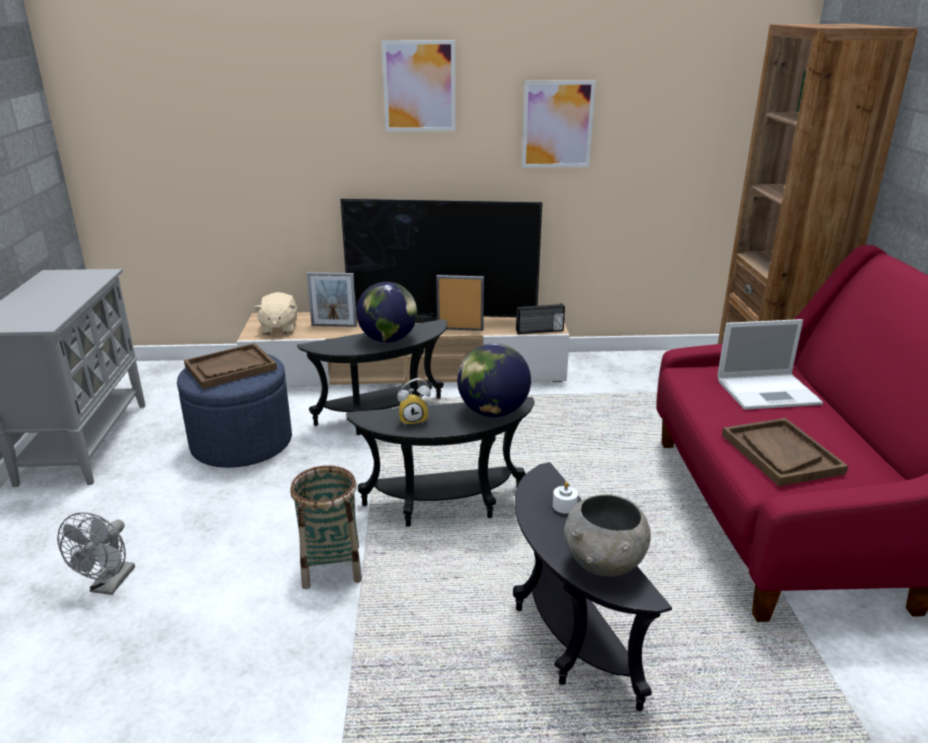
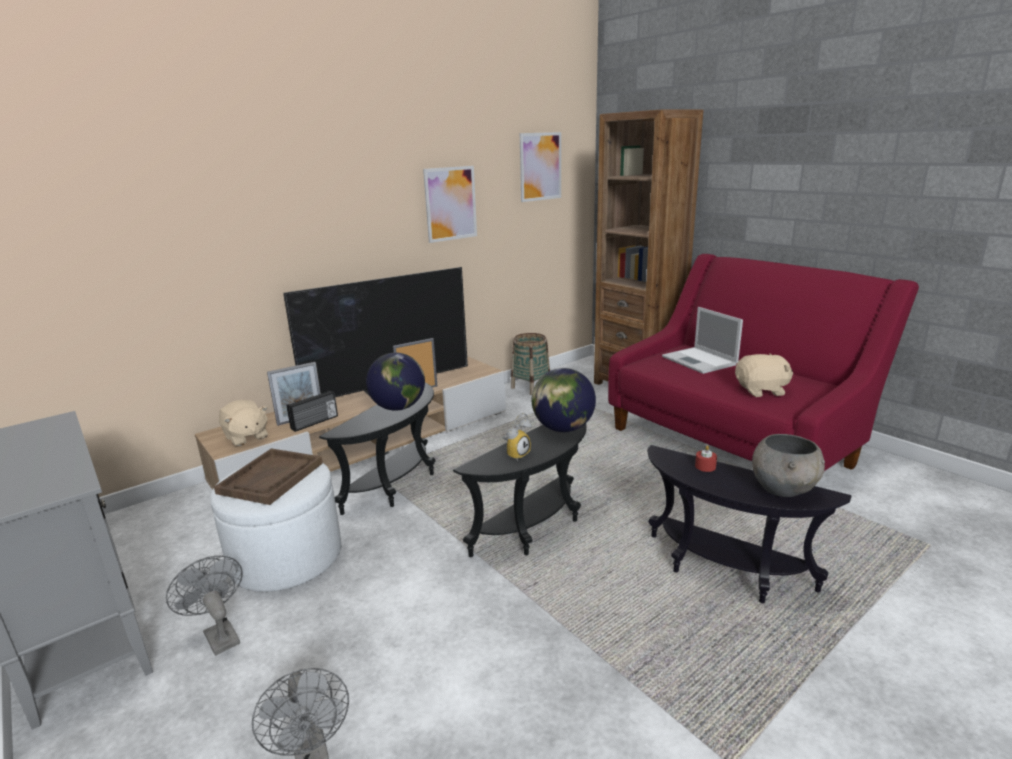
camera: 35 degrees left, 5 degrees down
blue ottoman [177,354,292,468] -> white ottoman [210,462,341,592]
basket [290,465,362,589] -> basket moved to [511,333,550,395]
picture [381,40,455,132] -> picture moved to [520,132,561,202]
radio [516,303,565,334] -> radio moved to [286,390,338,432]
white candle [553,482,578,514] -> red candle [695,445,717,472]
laptop [717,319,823,410] -> laptop turned 105 degrees clockwise [662,307,743,374]
brown tray [722,418,848,486] -> beige plush toy [735,354,793,397]
none -> grey fan [166,555,243,656]

